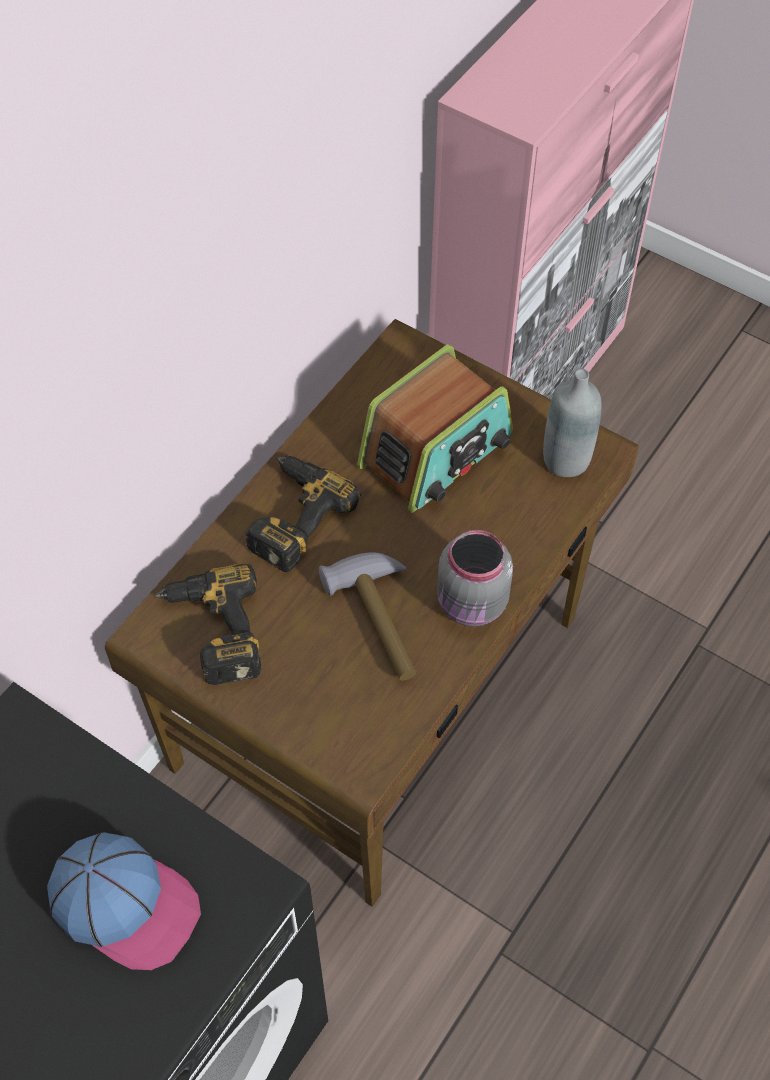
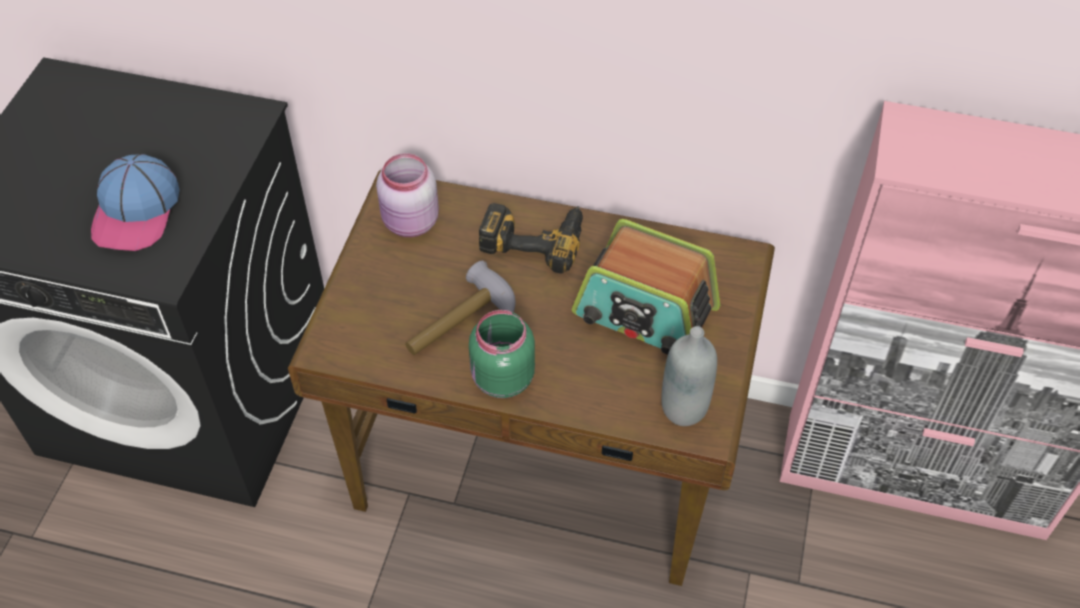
camera: 70 degrees right, 5 degrees down
power drill [154,564,261,685] -> pink jar [376,153,439,237]
grey jar [437,530,513,627] -> green jar [469,310,535,398]

